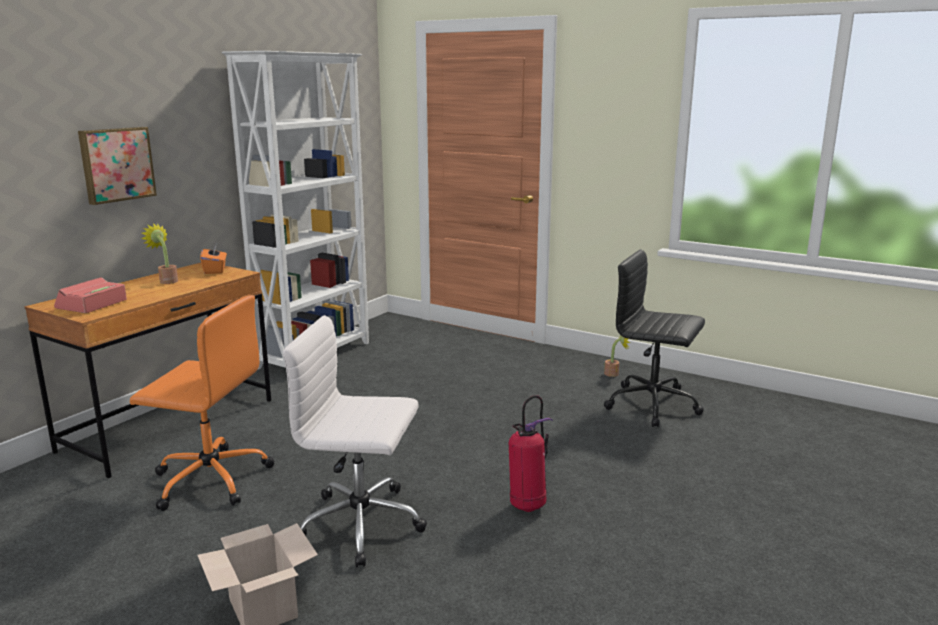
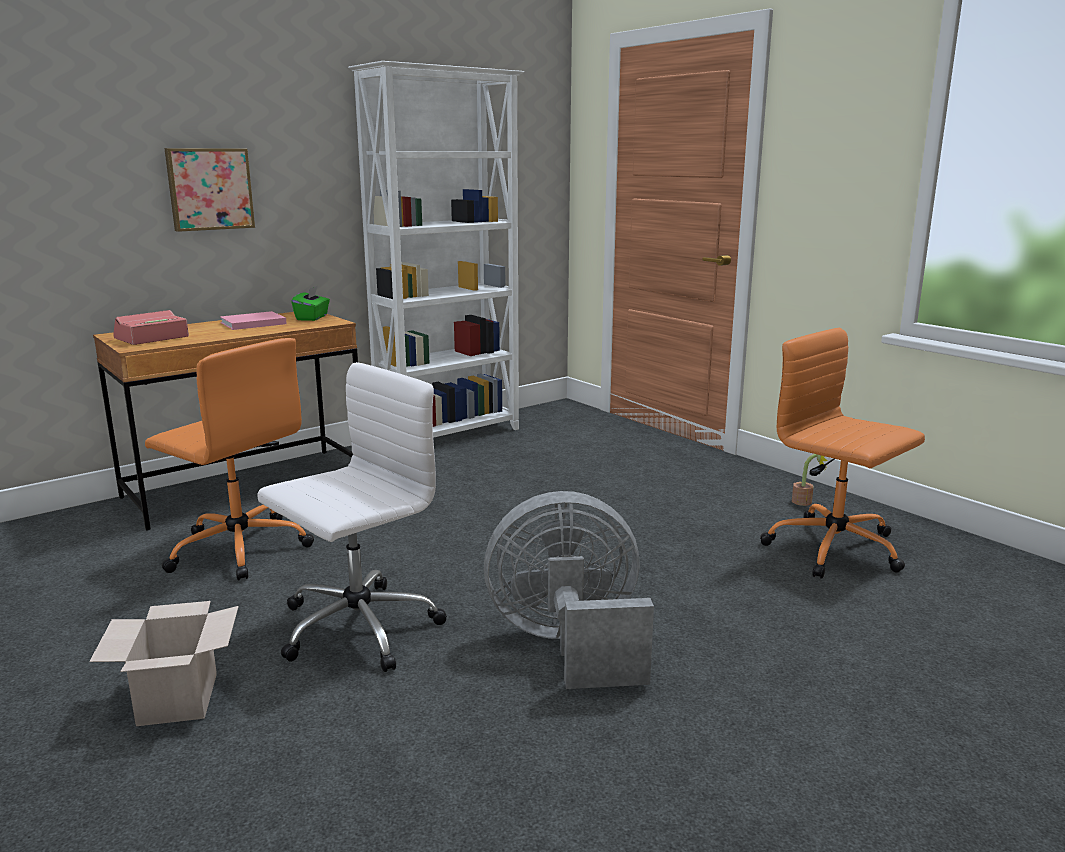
camera: 20 degrees right, 0 degrees up
potted plant [141,223,178,284] -> pink book [220,311,287,330]
orange tissue box [200,242,227,274] -> green tissue box [291,286,330,321]
white office chair [283,315,427,567] -> white office chair turned 105 degrees clockwise [257,362,447,672]
fire extinguisher [509,395,553,512] -> grey fan [484,491,654,689]
black office chair [604,249,705,427] -> orange office chair [760,328,925,579]

